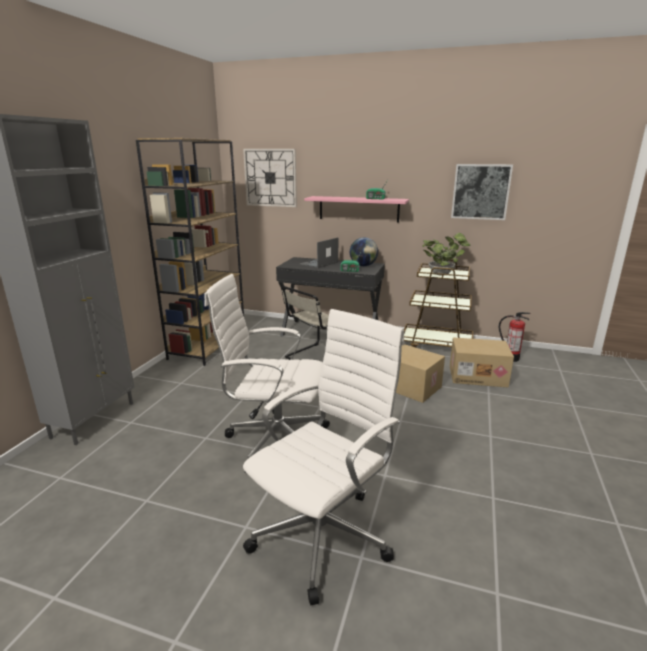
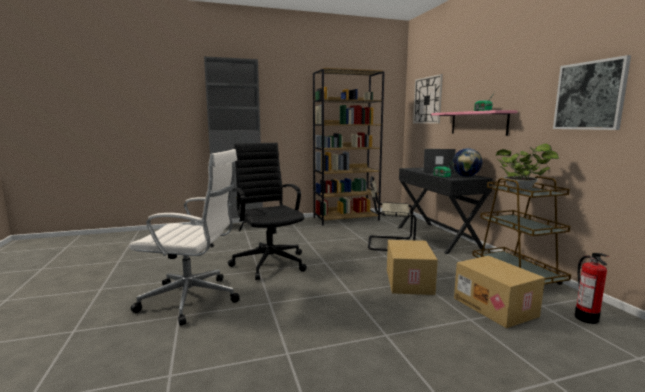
camera: 55 degrees right, 10 degrees down
white office chair [204,274,330,473] -> black office chair [228,143,307,280]

